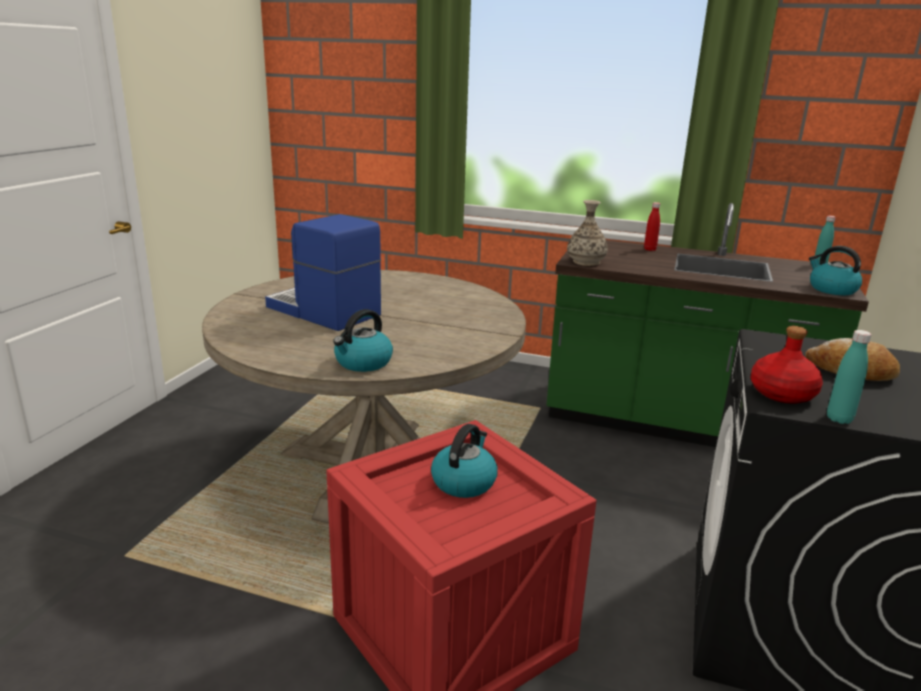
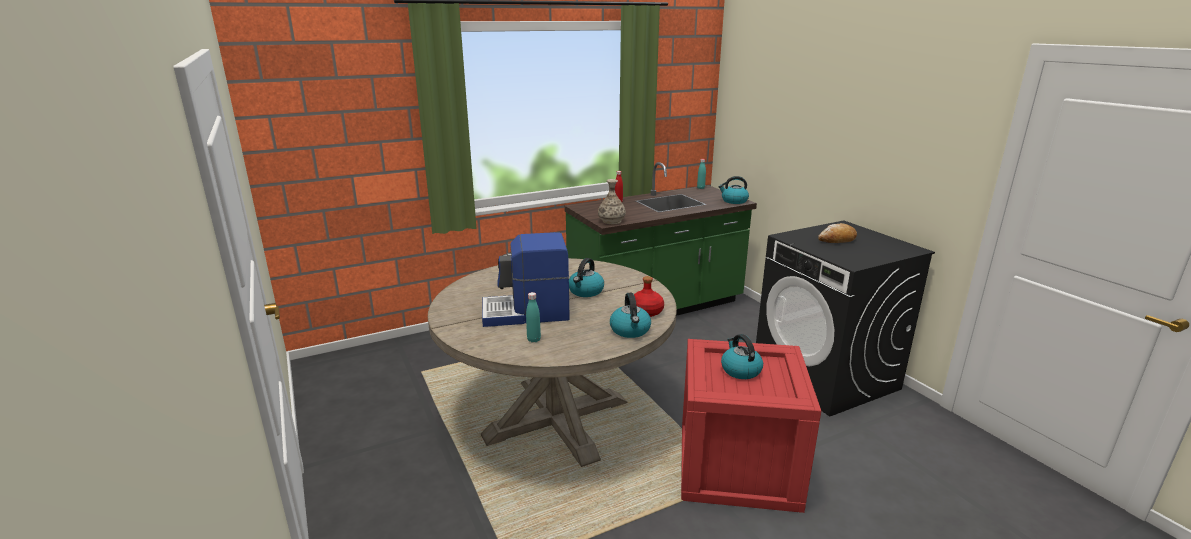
camera: 45 degrees left, 0 degrees up
red bottle [750,326,823,404] -> red bottle moved to [634,276,664,317]
turquoise bottle [827,330,872,424] -> turquoise bottle moved to [526,292,541,342]
none -> kettle [569,258,604,297]

